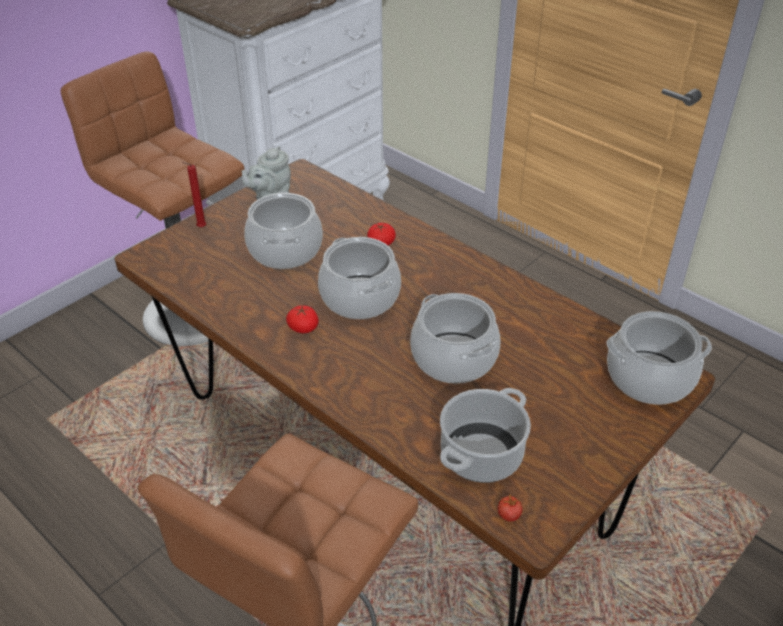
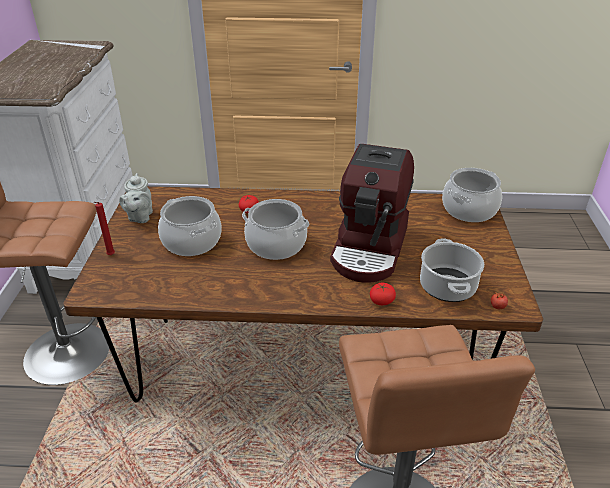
camera: 40 degrees left, 5 degrees down
tomato [286,305,319,333] -> tomato moved to [370,283,396,305]
cooking pot [410,293,500,384] -> coffee machine [330,144,414,283]

